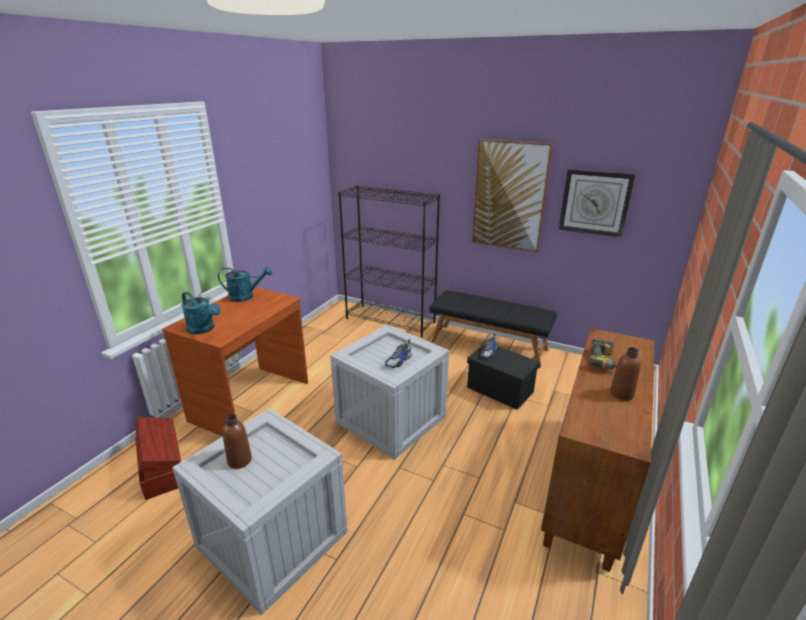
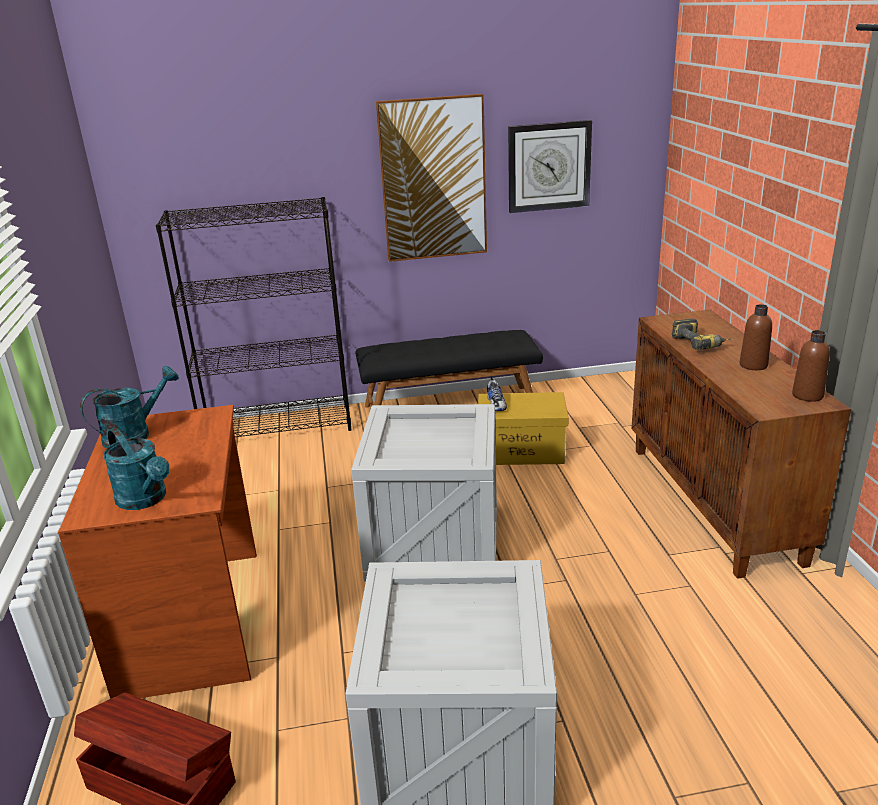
camera: 35 degrees left, 0 degrees up
turquoise watering can [181,292,221,334] -> turquoise watering can turned 45 degrees clockwise [103,428,170,510]
brown bottle [222,414,252,469] -> brown bottle moved to [792,330,830,402]
shoe [385,339,412,368] -> none
black storage box [467,344,540,409] -> yellow storage box [478,392,569,465]

